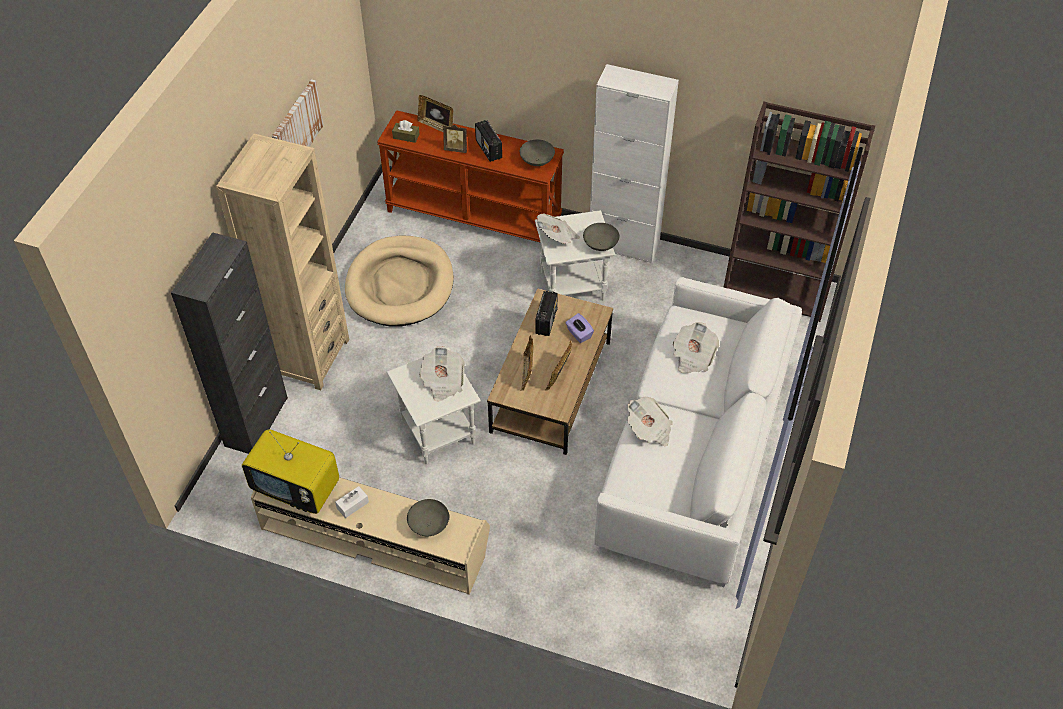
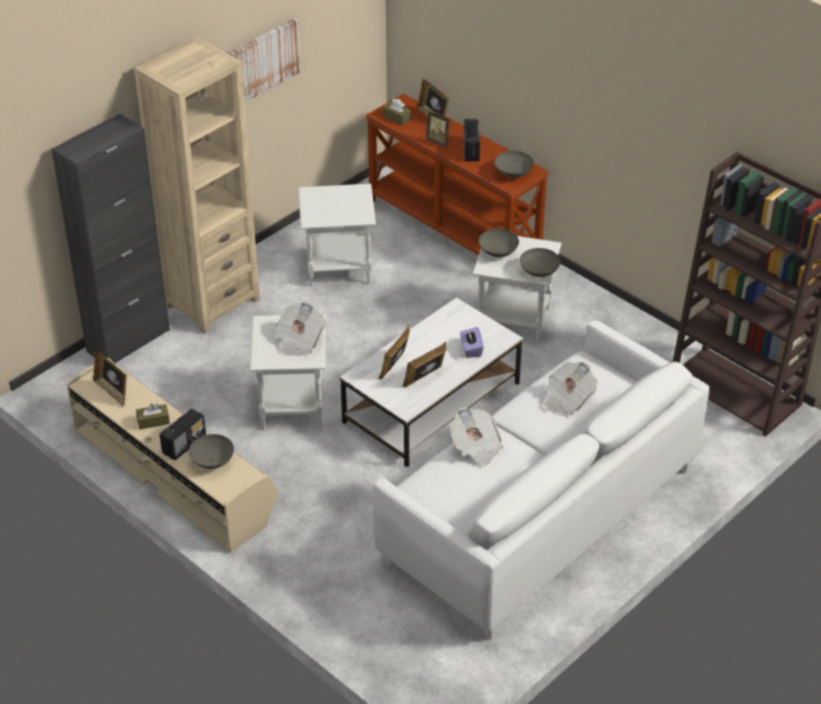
camera: 25 degrees right, 10 degrees down
television [242,429,339,514] -> picture frame [93,350,127,407]
white tissue box [335,486,369,518] -> brown tissue box [136,403,170,429]
beige dog bed [345,235,454,327] -> white side table [298,184,376,287]
brown coffee table [487,288,613,455] -> white coffee table [340,298,523,467]
newspaper [535,213,580,244] -> grey bowl [479,229,519,257]
radio [535,291,558,336] -> radio moved to [160,409,206,460]
white cabinet [590,64,679,264] -> none

